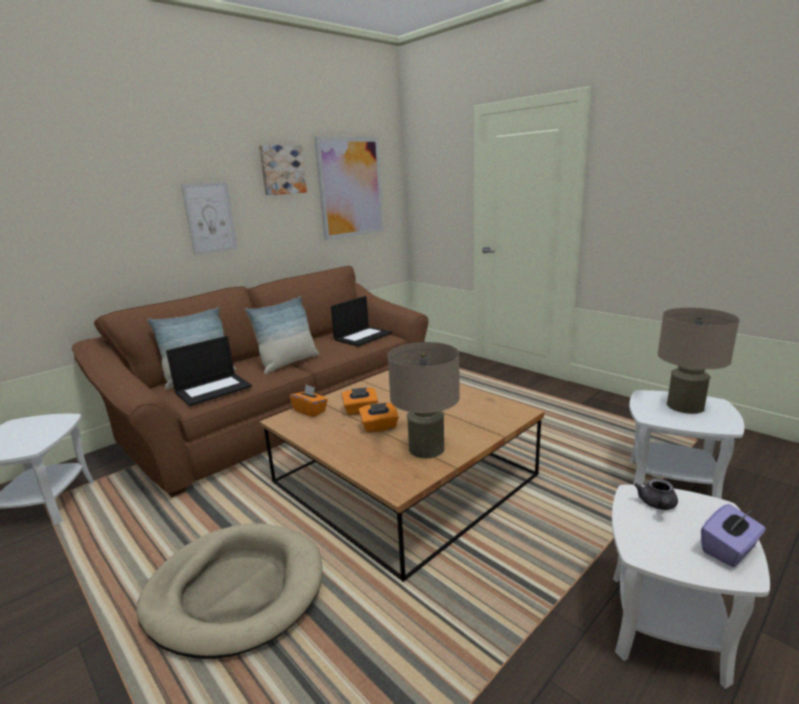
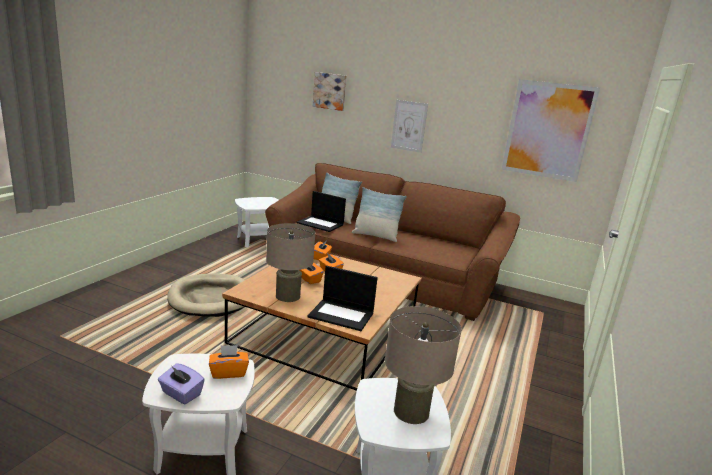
camera: 65 degrees right, 0 degrees up
picture [259,145,307,195] -> picture moved to [313,72,347,111]
laptop [331,296,392,347] -> laptop moved to [307,266,378,331]
grey teapot [634,478,678,510] -> orange tissue box [209,345,249,379]

